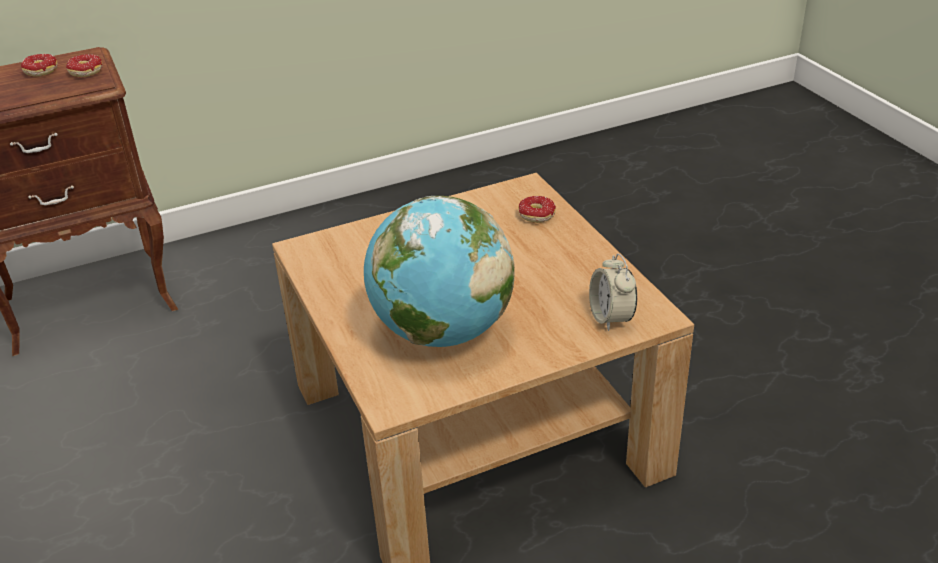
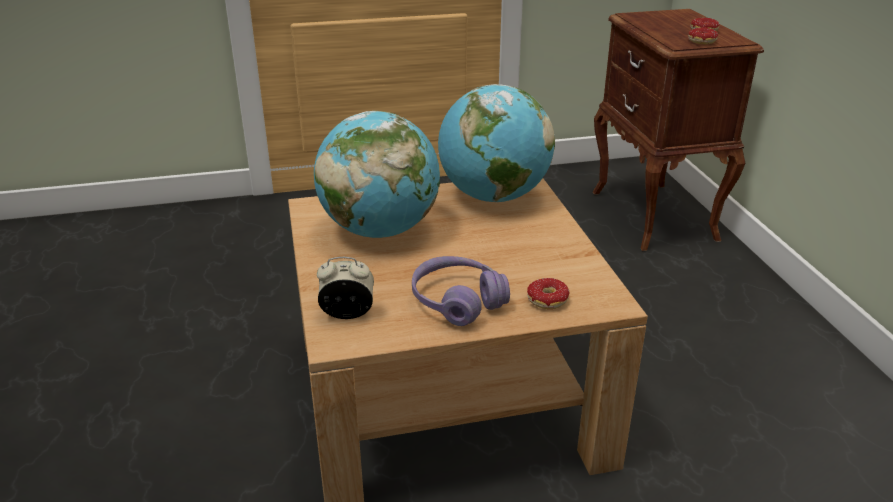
camera: 100 degrees right, 5 degrees down
none -> purple headphones [412,256,510,326]
none -> globe [438,84,555,202]

